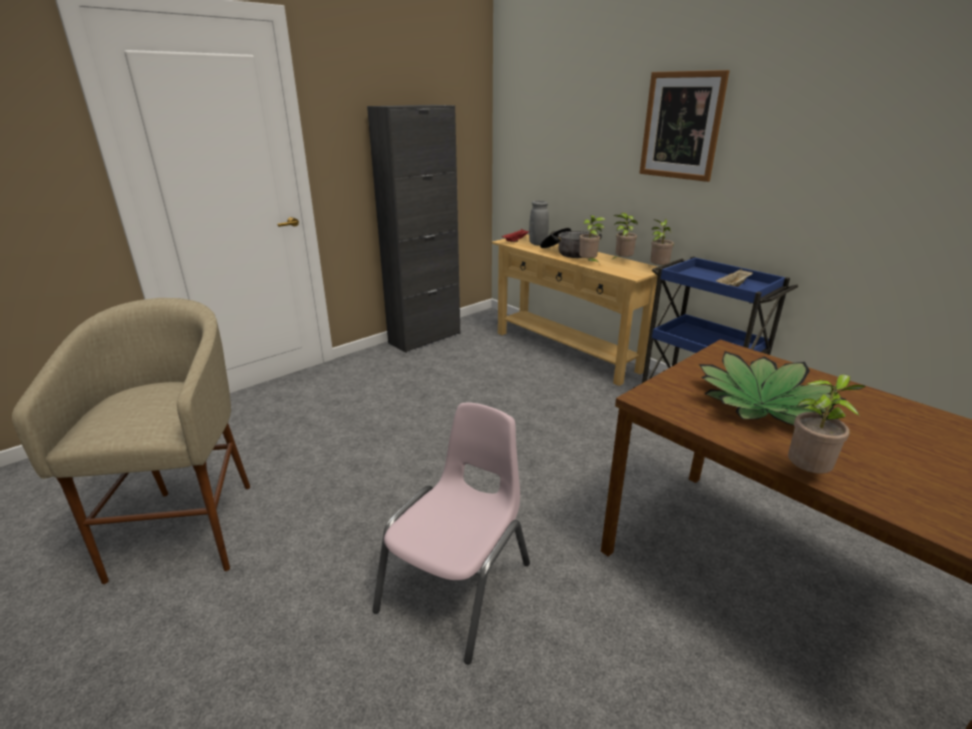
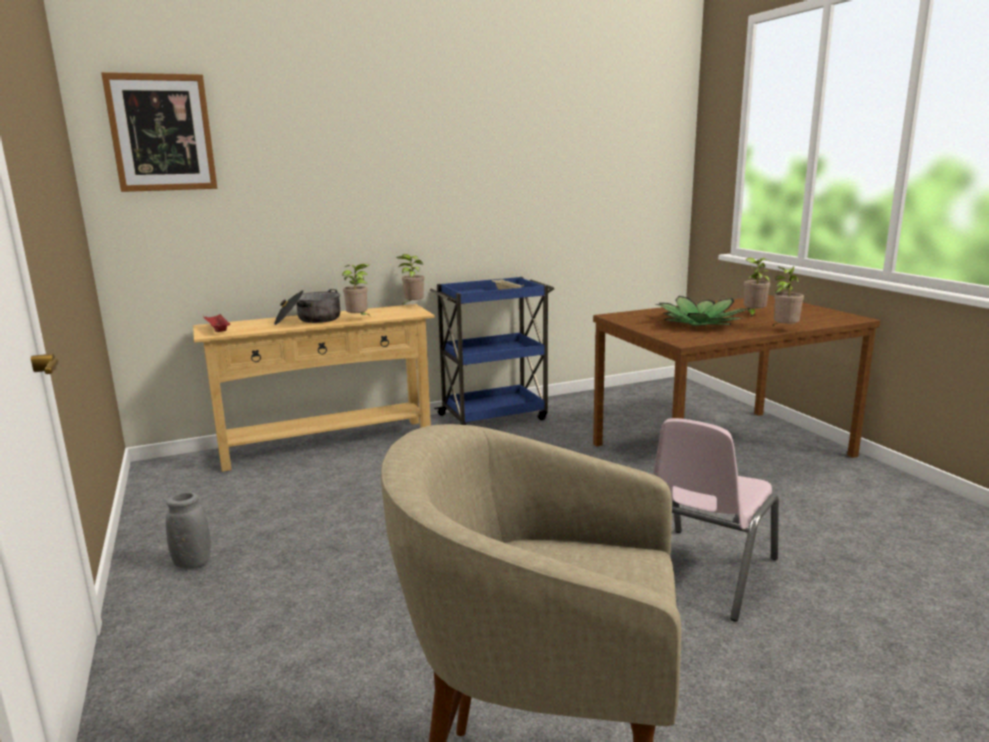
camera: 70 degrees left, 10 degrees down
black cabinet [367,105,460,353] -> none
pink chair [372,403,530,664] -> pink chair turned 105 degrees counterclockwise [653,418,779,622]
grey vase [529,200,549,245] -> grey vase moved to [166,492,211,569]
potted plant [611,213,638,260] -> potted plant moved to [744,258,772,318]
picture [639,70,730,182] -> picture moved to [101,72,217,192]

